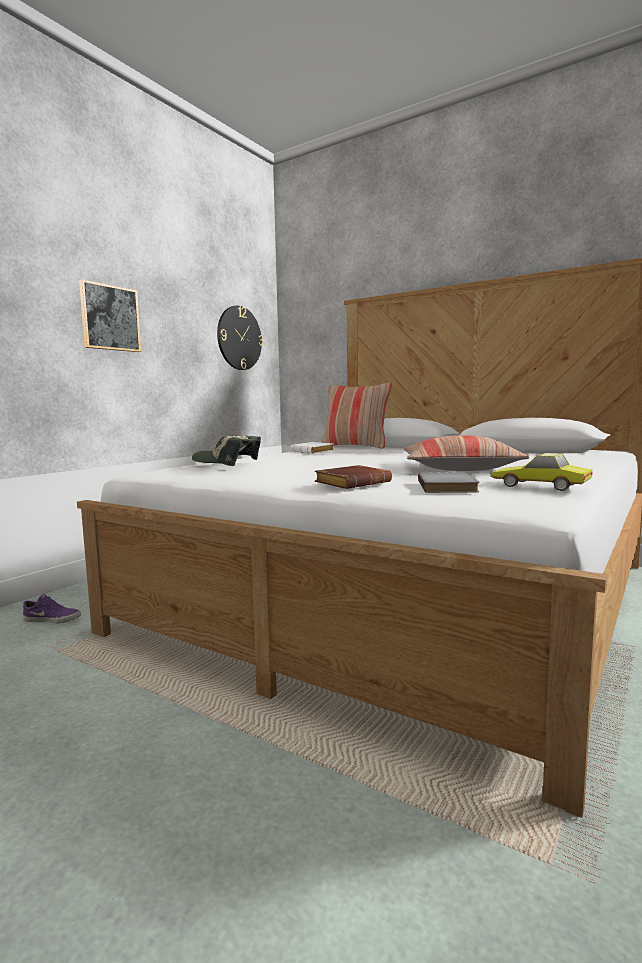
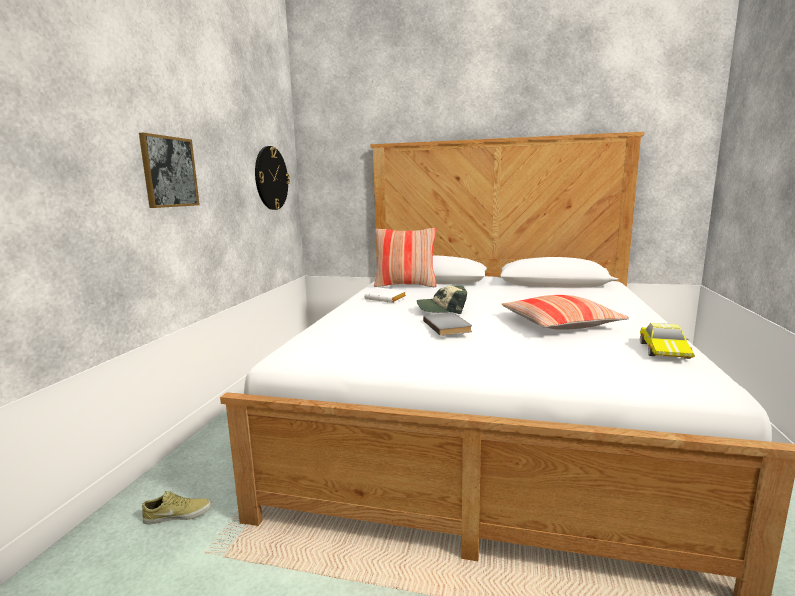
camera: 20 degrees left, 5 degrees up
purple shoe [22,594,81,624] -> beige shoe [142,491,212,524]
cap [192,435,261,466] -> cap moved to [417,286,467,314]
brown book [315,465,392,489] -> none
grey book [418,472,480,493] -> grey book moved to [423,313,472,335]
toy car [491,453,593,491] -> toy car turned 90 degrees counterclockwise [640,323,695,359]

